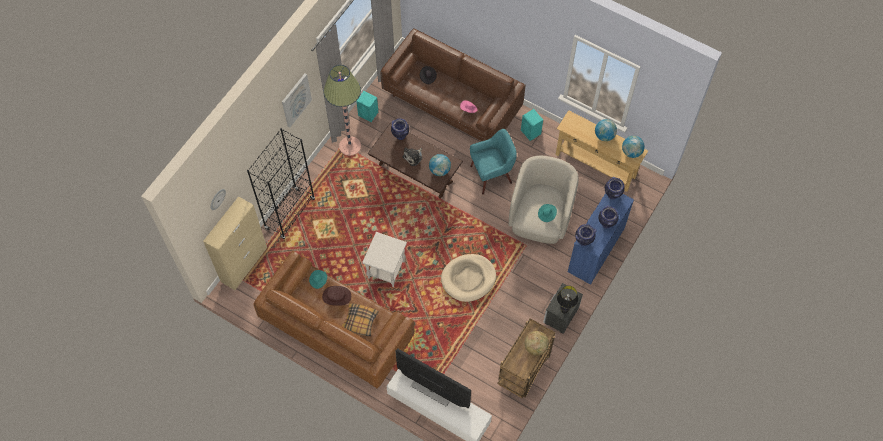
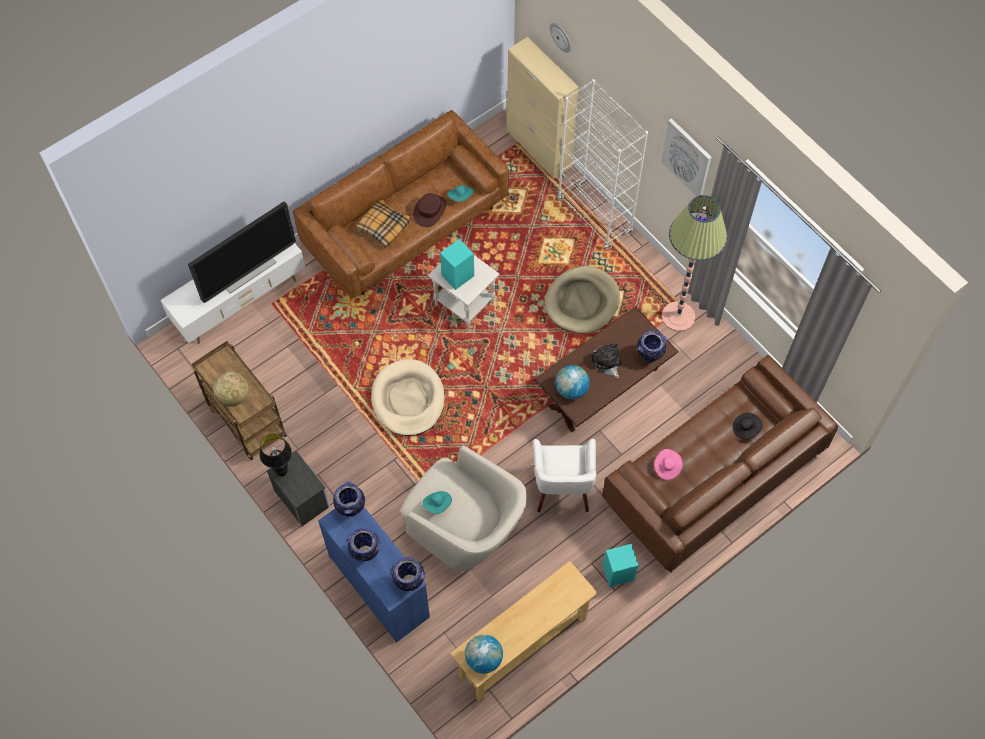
camera: 110 degrees right, 0 degrees up
black bookcase [247,128,315,240] -> white bookcase [557,79,648,250]
turquoise speaker [356,91,378,122] -> turquoise speaker moved to [440,239,474,290]
turquoise armchair [470,129,517,194] -> white armchair [533,439,596,512]
globe [595,119,617,141] -> none
none -> beige dog bed [545,266,620,334]

